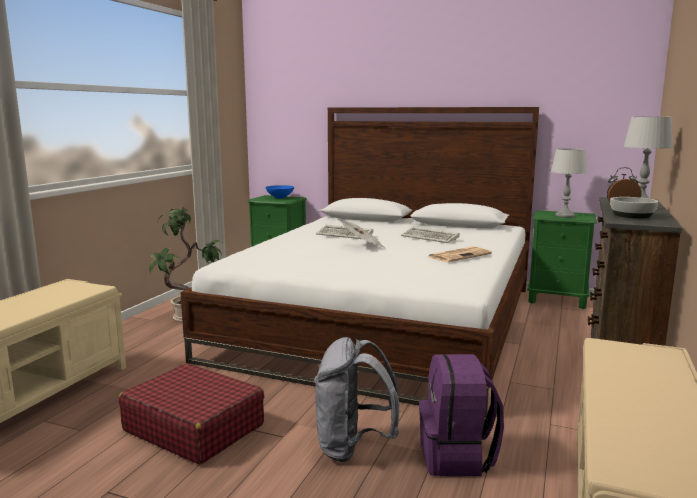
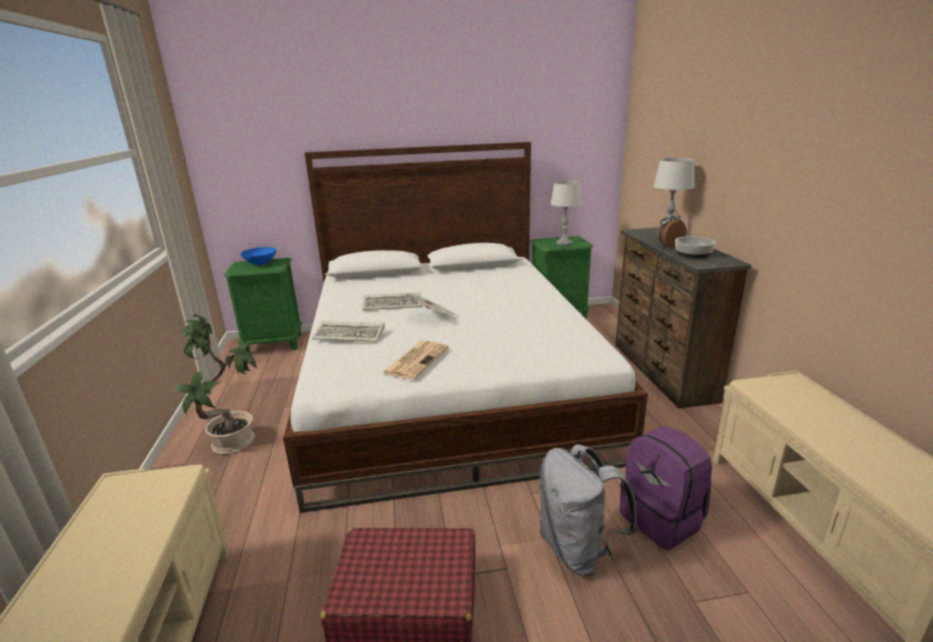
camera: 30 degrees left, 10 degrees up
keyboard [401,226,460,243] -> keyboard moved to [312,321,385,342]
newspaper [427,246,492,262] -> newspaper moved to [382,341,449,380]

